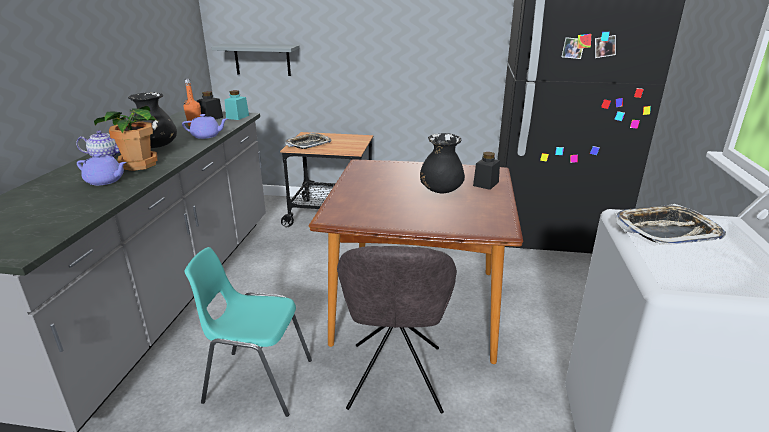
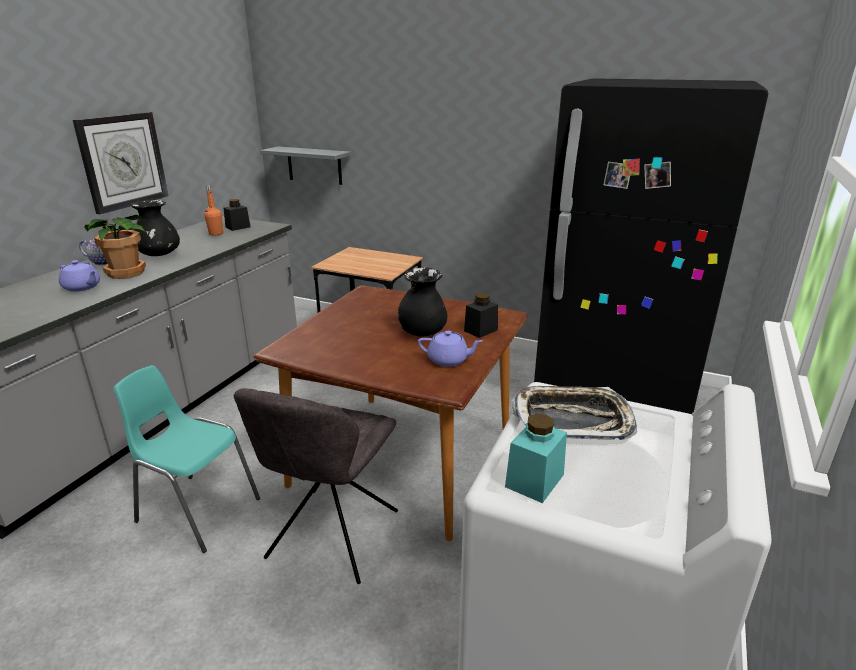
camera: 15 degrees right, 0 degrees up
purple teapot [182,114,228,139] -> purple teapot moved to [418,331,483,367]
turquoise jar [225,90,249,120] -> turquoise jar moved to [505,413,567,503]
tray [285,133,332,149] -> none
none -> wall clock [73,112,169,214]

